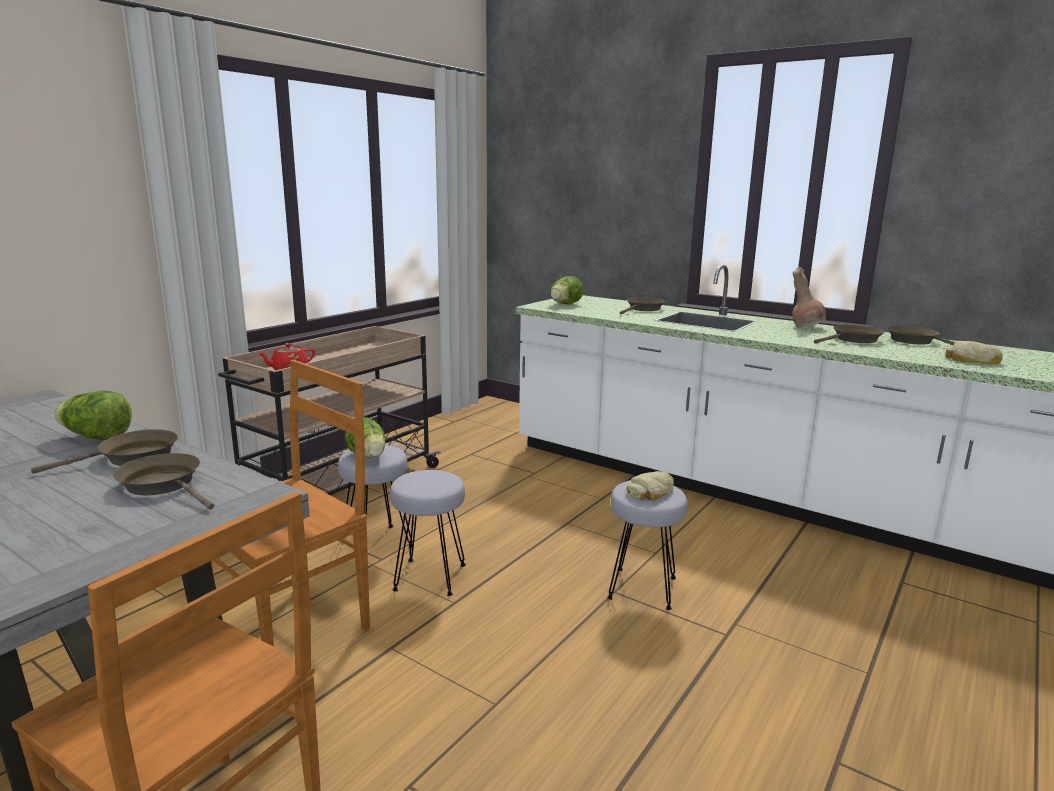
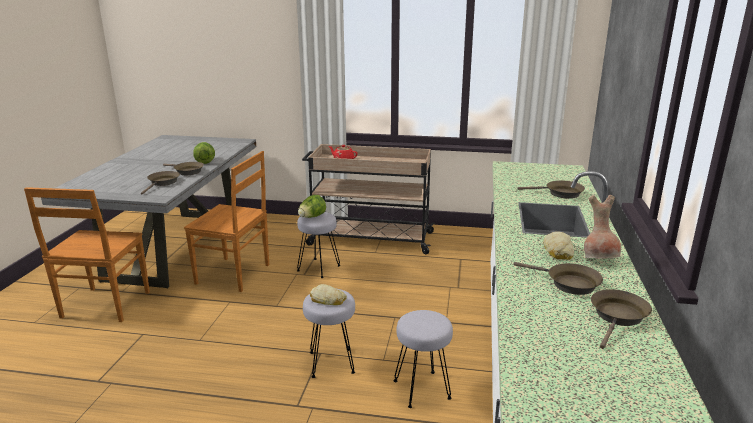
camera: 65 degrees right, 5 degrees up
grey stool [390,470,466,596] -> grey stool moved to [394,310,453,408]
lettuce [550,276,583,304] -> none
bread [945,341,1003,364] -> bread moved to [543,232,574,260]

